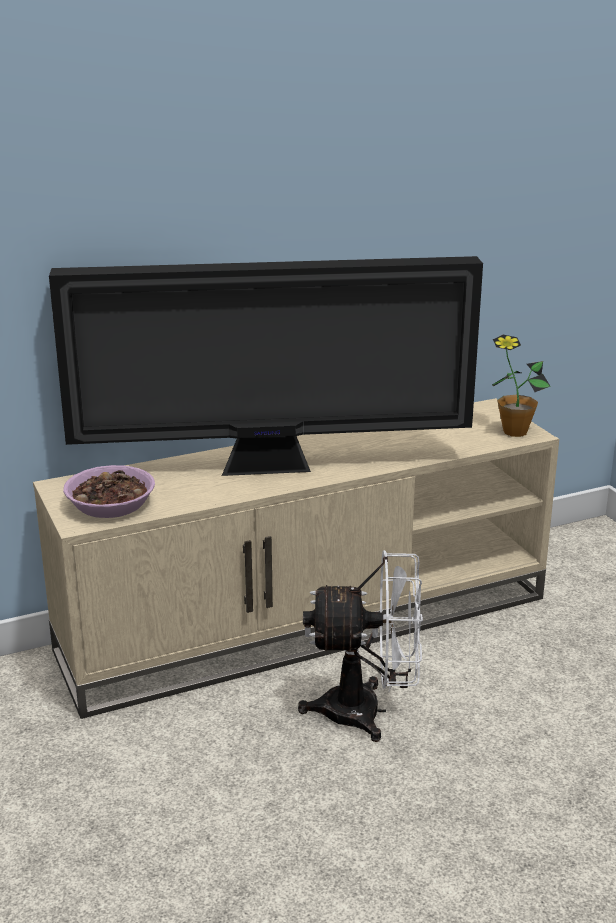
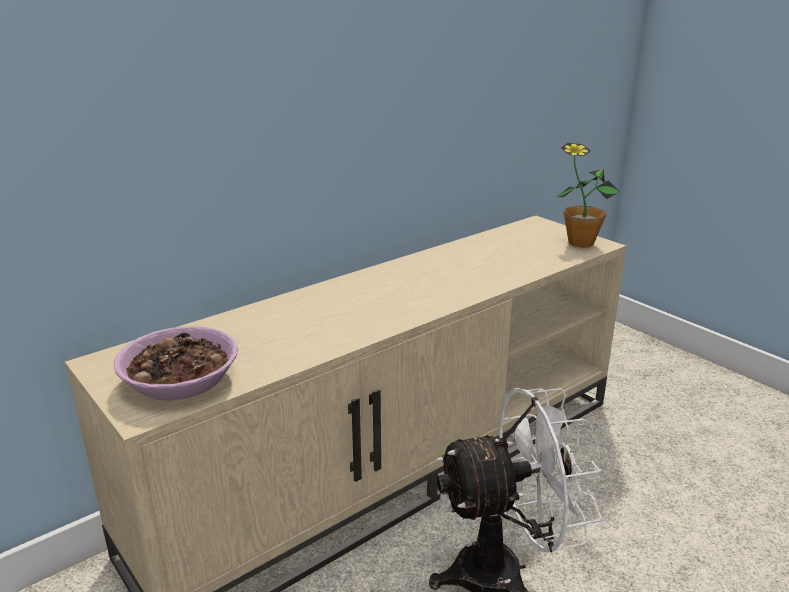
camera: 15 degrees left, 0 degrees up
television [49,256,483,476] -> none

